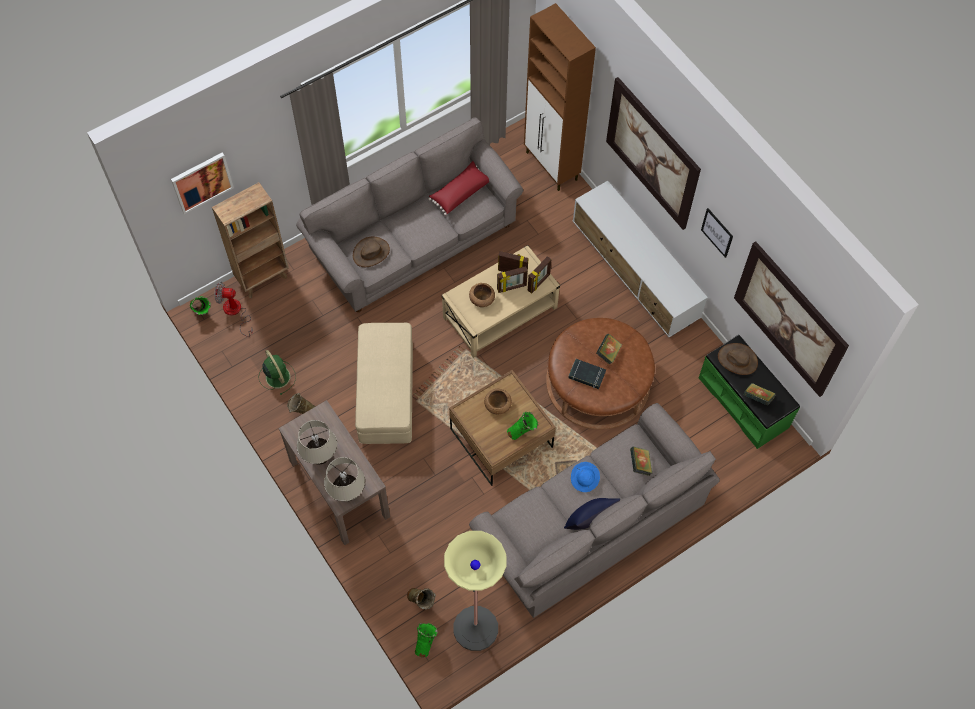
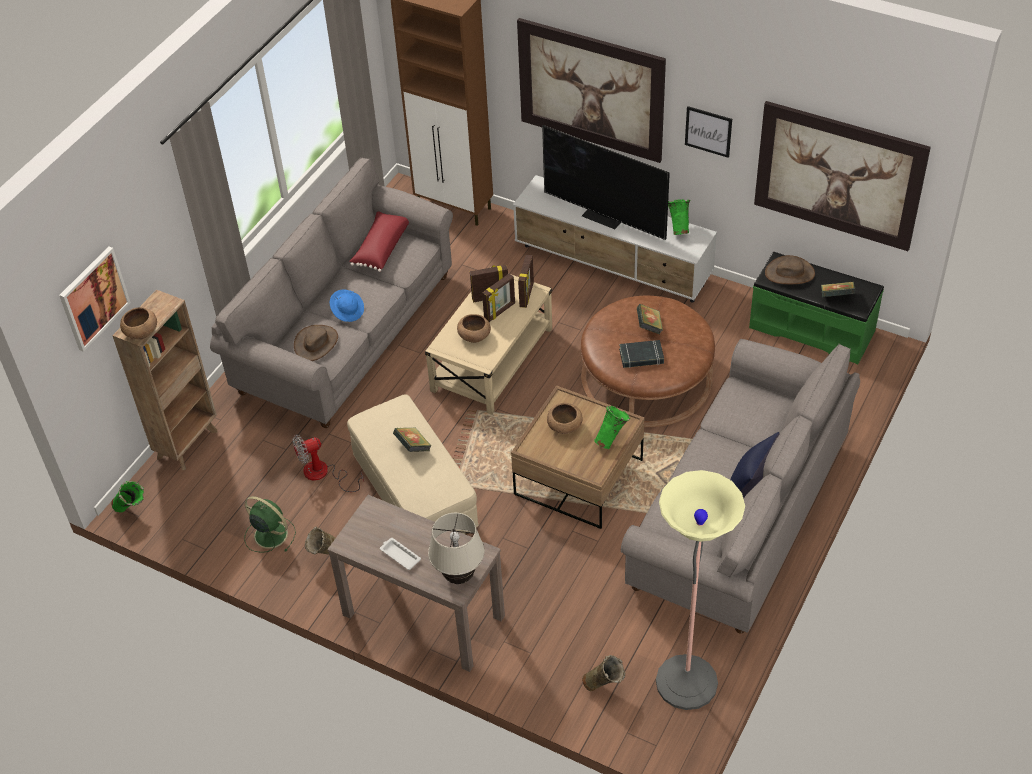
camera: 25 degrees left, 15 degrees down
fan [215,281,253,337] -> fan moved to [293,435,364,492]
beige table lamp [297,420,337,465] -> white tray [380,538,421,570]
green vase [415,623,438,657] -> green vase moved to [668,199,691,235]
blue hat [571,462,600,492] -> blue hat moved to [330,290,364,322]
book [630,447,652,476] -> book moved to [393,427,431,452]
none -> brown bowl [120,307,157,340]
none -> television [542,125,670,240]

